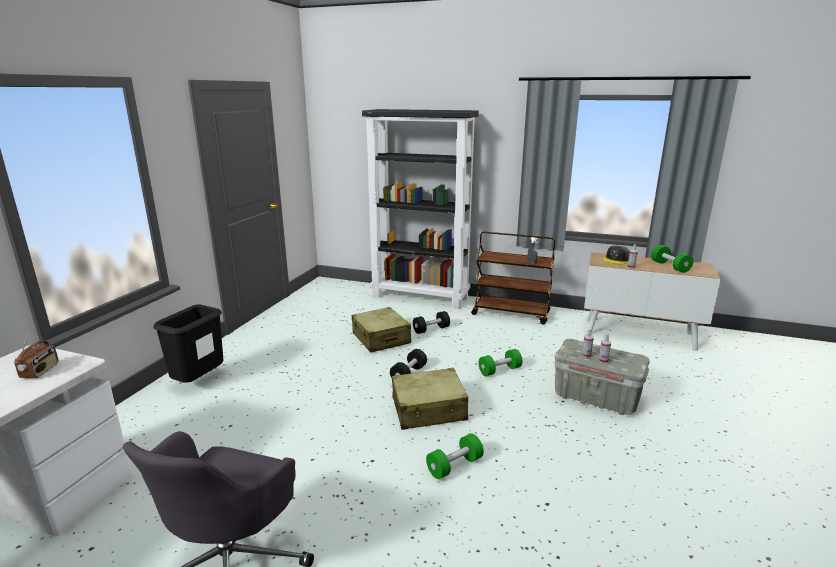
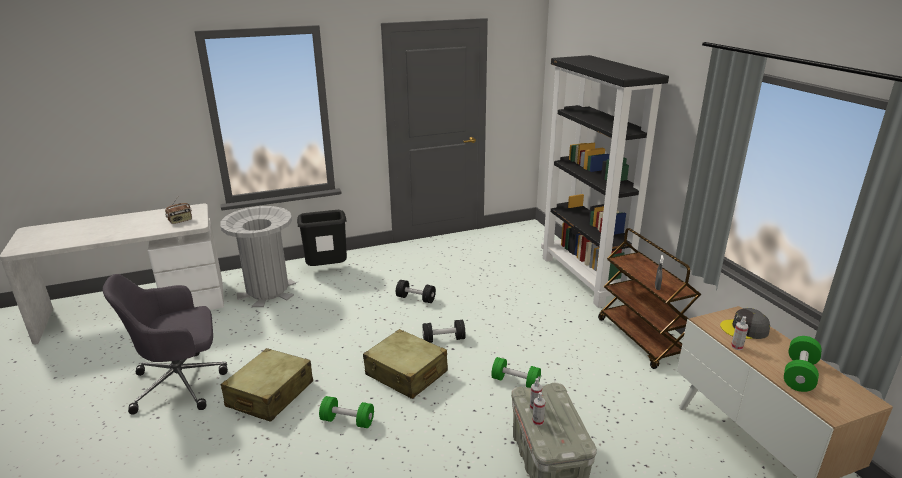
camera: 50 degrees right, 5 degrees up
beige suitcase [352,307,411,353] -> beige suitcase moved to [221,348,313,422]
black dumbbell [413,311,450,334] -> black dumbbell moved to [396,280,436,303]
none -> grey trash can [220,206,296,307]

